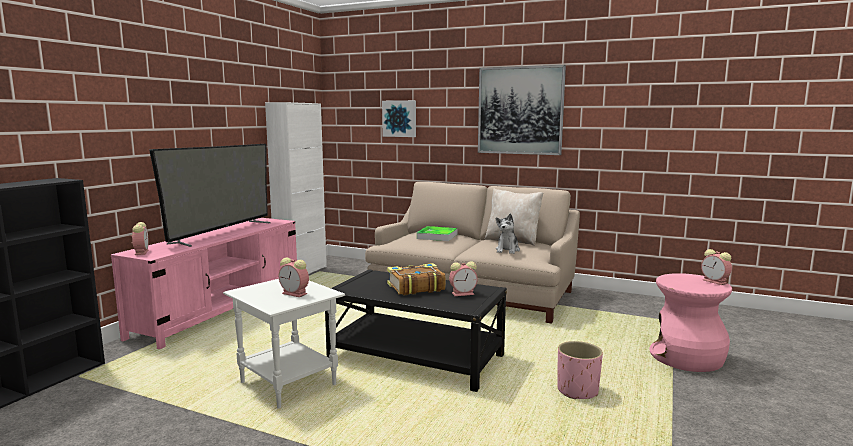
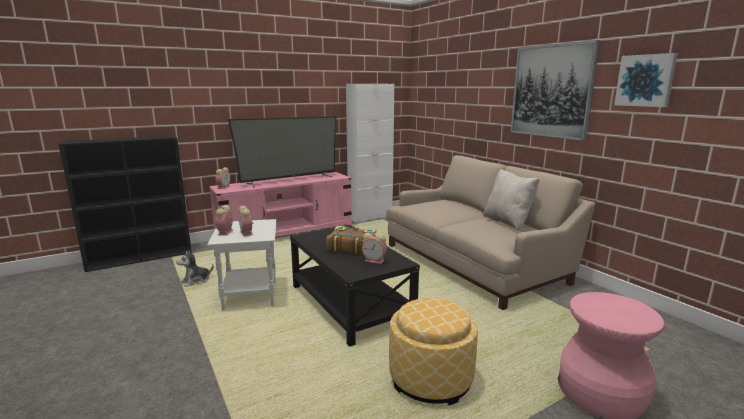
camera: 35 degrees right, 5 degrees up
picture [382,100,416,137] -> picture moved to [614,53,678,107]
tray [417,226,457,241] -> none
plush toy [496,213,520,254] -> plush toy moved to [176,251,214,287]
pink planter [557,341,603,399] -> ottoman [389,298,478,405]
alarm clock [701,249,732,285] -> alarm clock moved to [215,205,233,235]

